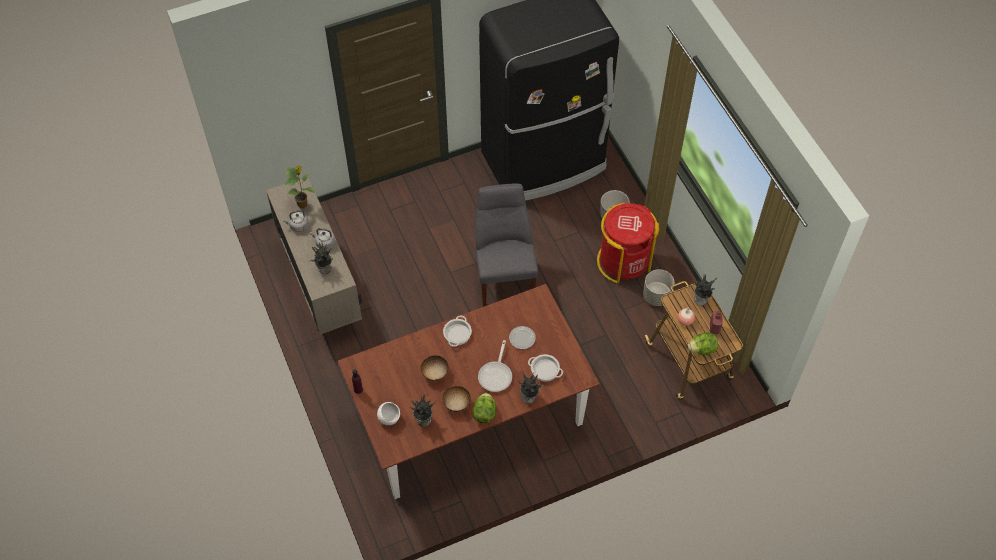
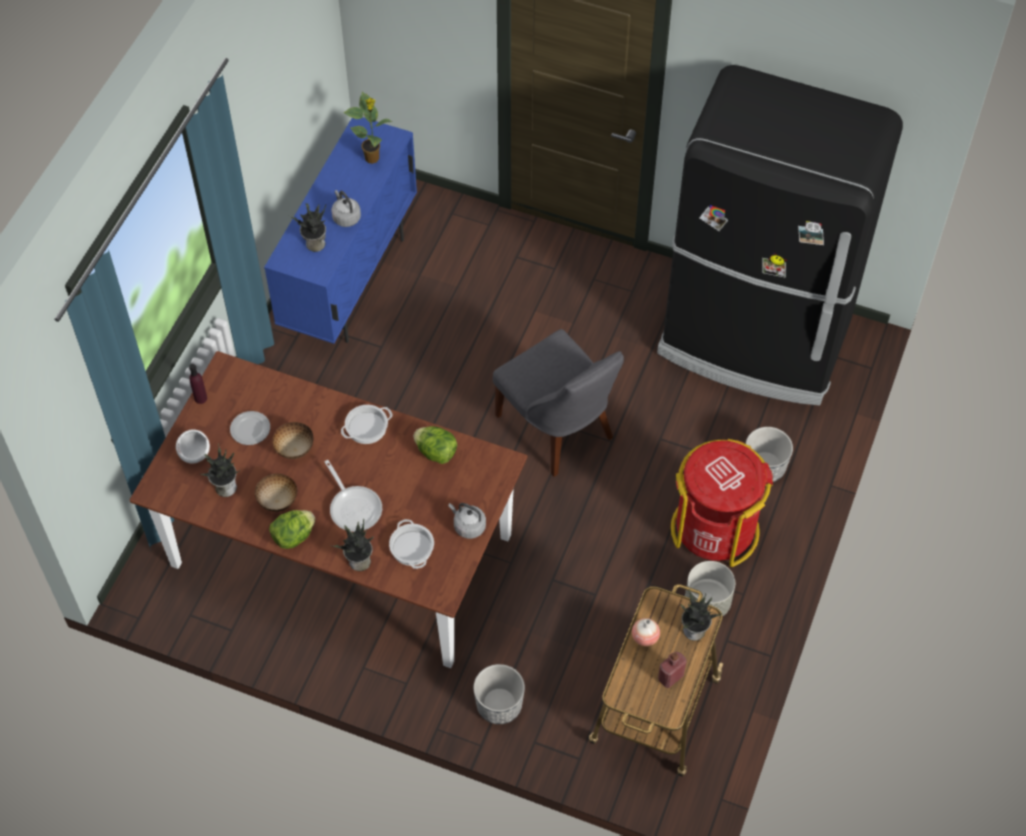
camera: 45 degrees right, 0 degrees up
beige cabinet [266,177,362,335] -> blue cabinet [264,117,417,344]
grey kettle [282,210,309,232] -> grey kettle moved to [448,503,486,539]
grey chair [475,184,538,307] -> grey chair turned 105 degrees clockwise [493,329,624,477]
frying pan [478,340,512,392] -> frying pan turned 90 degrees counterclockwise [325,460,382,532]
plate [509,326,536,349] -> plate moved to [230,411,270,445]
lettuce [688,332,718,355] -> lettuce moved to [413,426,457,464]
none -> planter [473,664,525,724]

